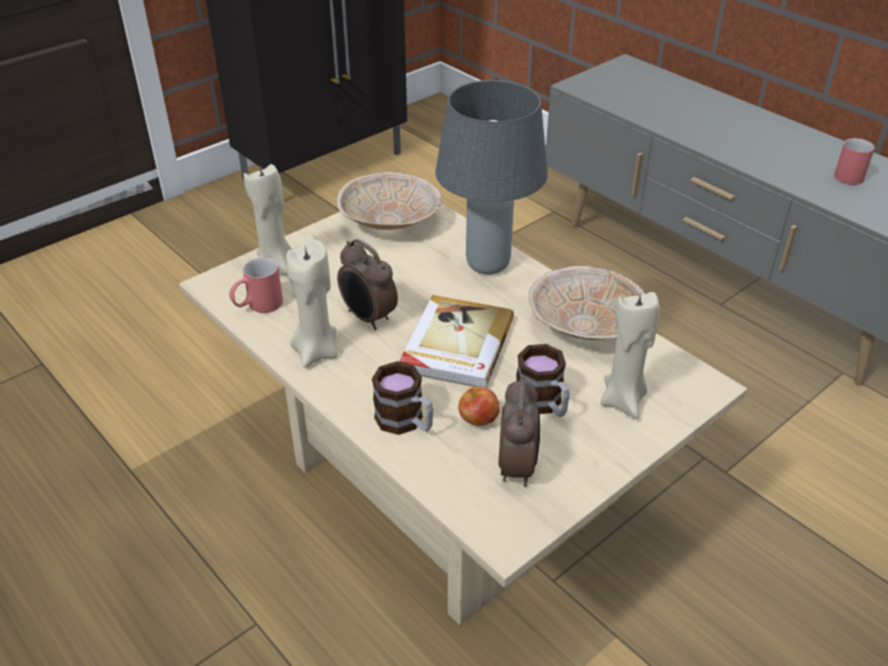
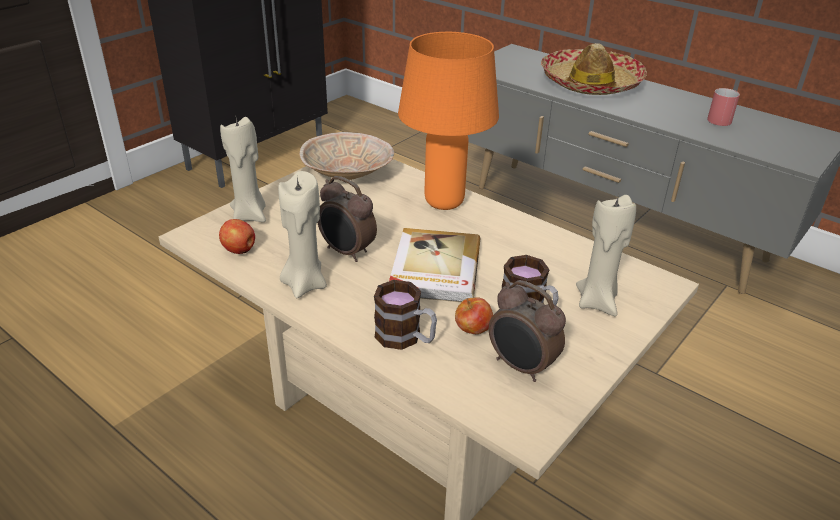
camera: 10 degrees left, 5 degrees down
red mug [229,258,283,313] -> apple [219,219,255,254]
grey table lamp [435,80,548,274] -> orange table lamp [398,32,499,210]
alarm clock [498,376,540,487] -> alarm clock turned 135 degrees clockwise [489,280,566,382]
beige bowl [529,266,645,340] -> none
none -> hat [541,43,647,95]

